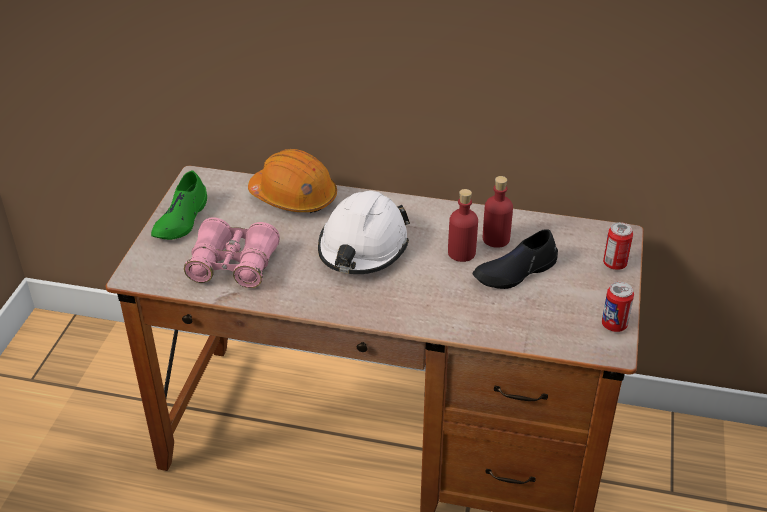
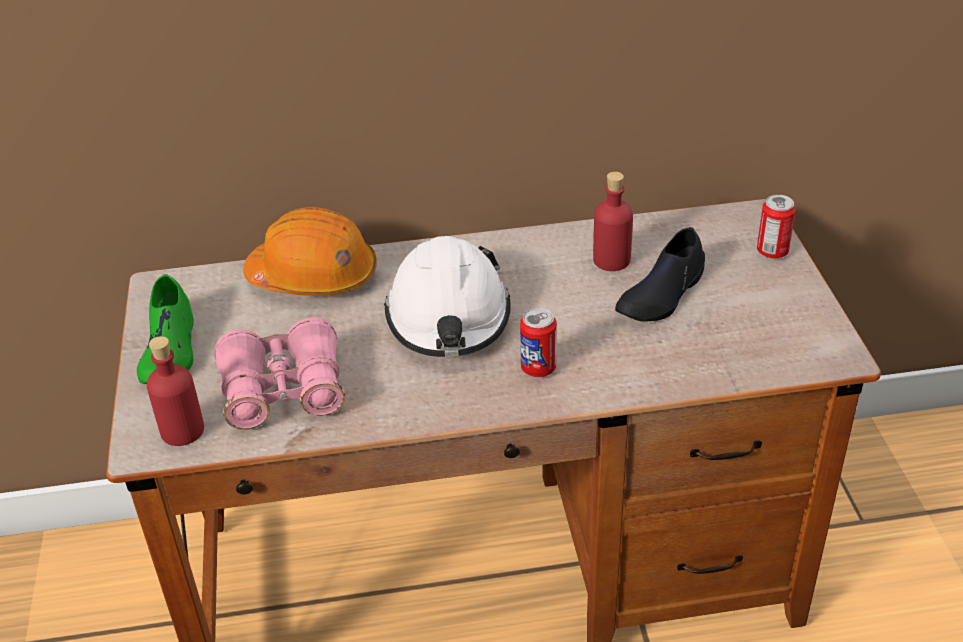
camera: 20 degrees left, 0 degrees up
red bottle [448,189,478,262] -> red bottle moved to [147,336,204,446]
can [602,282,634,332] -> can moved to [520,308,557,377]

